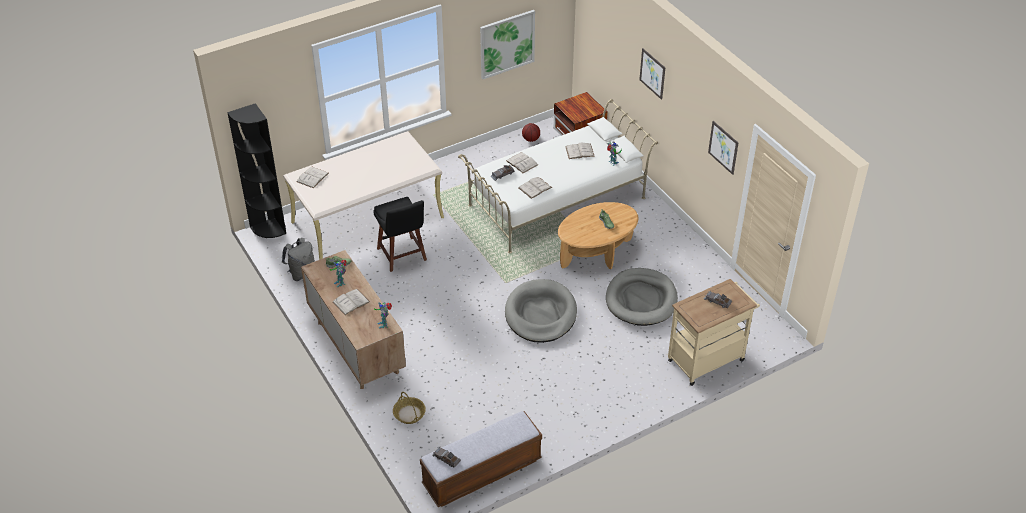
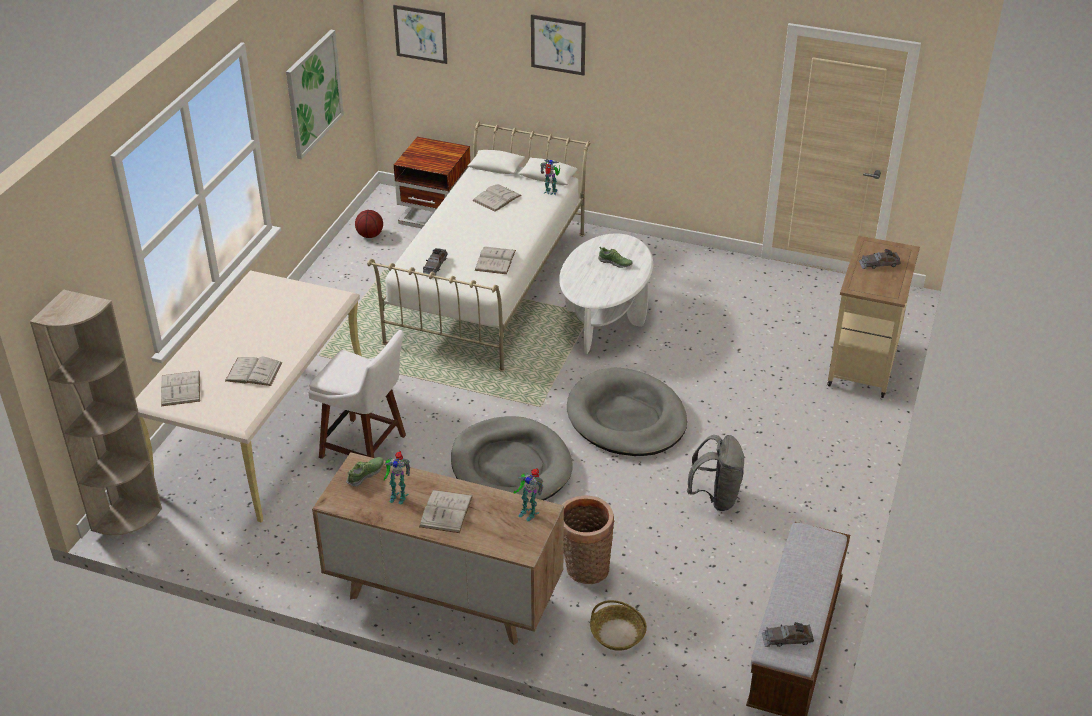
camera: 40 degrees left, 5 degrees down
black bookcase [227,103,286,238] -> beige bookcase [30,289,162,535]
grey backpack [282,238,315,281] -> grey backpack moved to [687,435,745,511]
black stool [373,197,427,272] -> white stool [309,330,406,459]
white book [506,152,538,173] -> white book moved to [225,357,282,386]
brown coffee table [558,202,638,269] -> white coffee table [559,234,653,354]
grey dog bed [606,268,678,326] -> grey dog bed moved to [451,416,573,501]
picture [708,121,738,175] -> picture moved to [393,5,447,64]
none -> basket [562,495,615,584]

